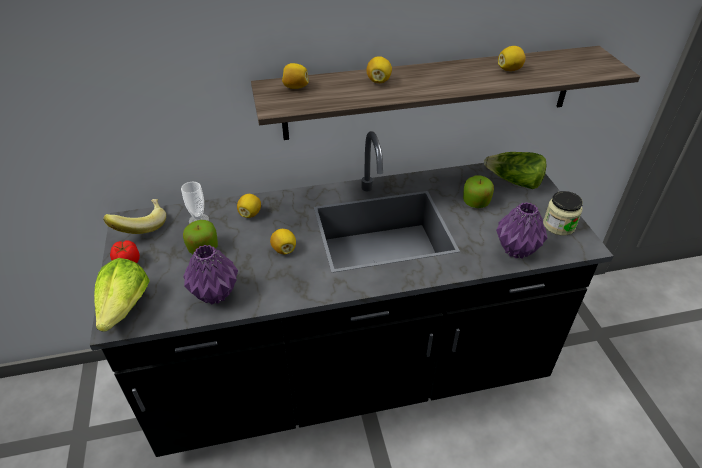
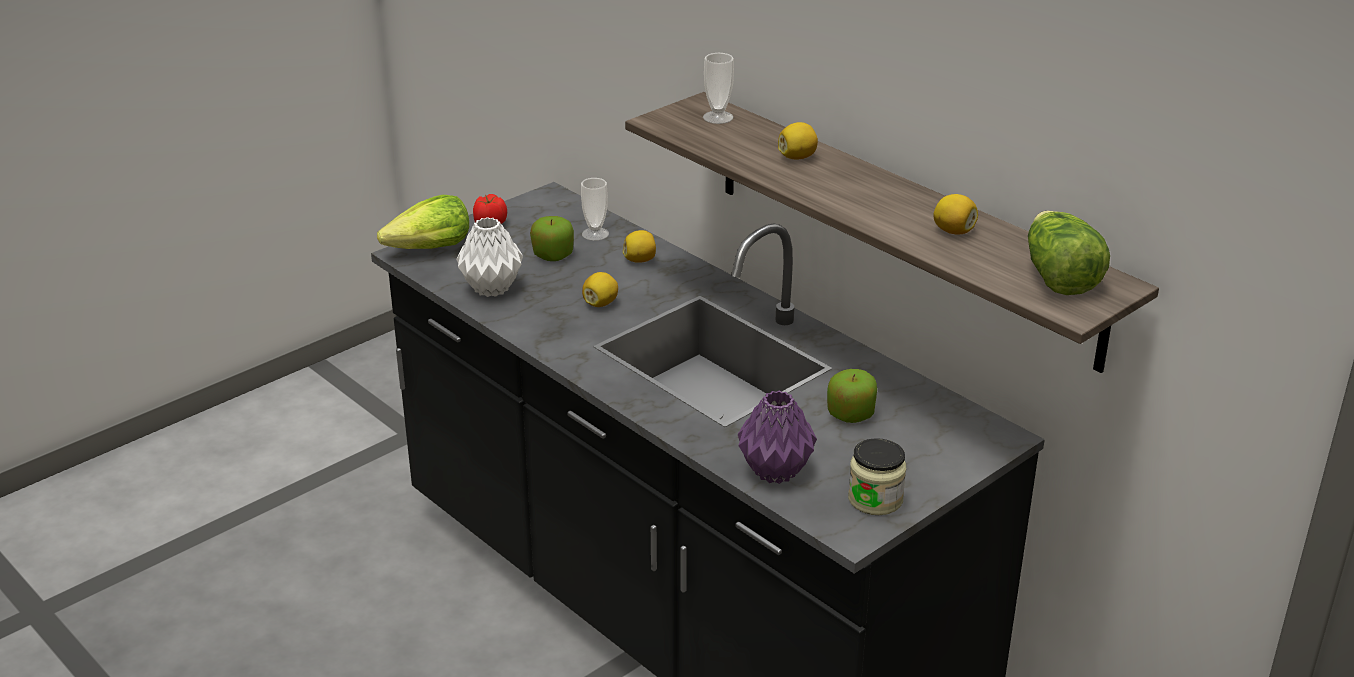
camera: 60 degrees right, 10 degrees down
banana [103,199,166,234] -> none
purple vase [183,245,238,305] -> white vase [456,217,523,297]
lemon [282,63,309,89] -> cup [703,53,734,124]
lettuce [484,152,547,189] -> lettuce moved to [1028,211,1110,295]

